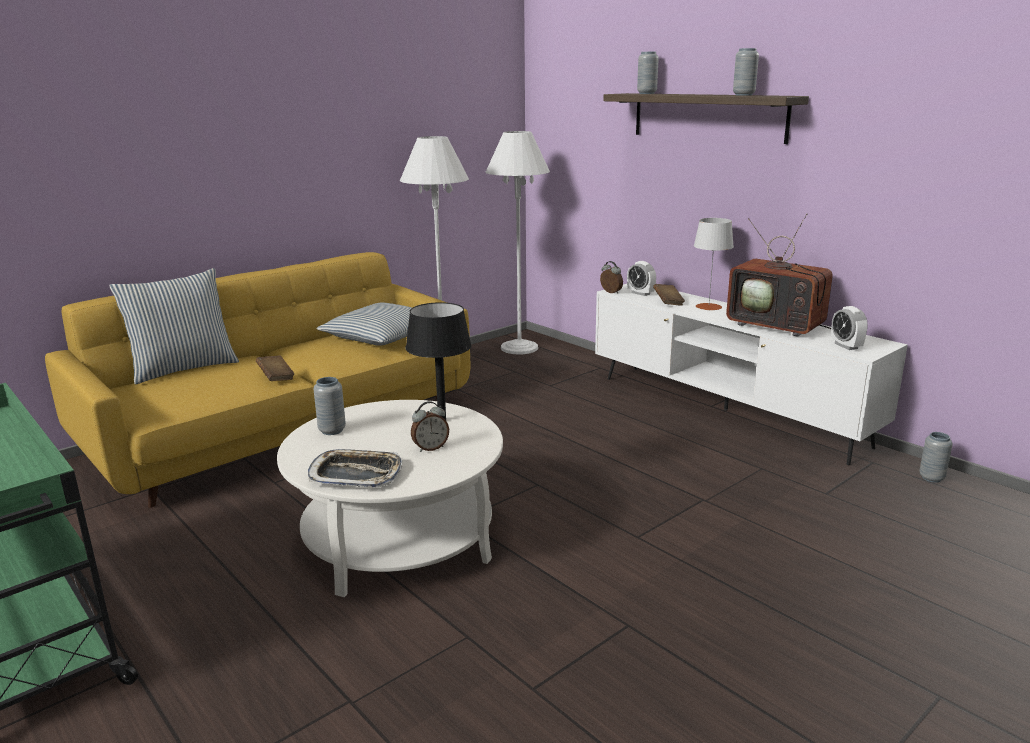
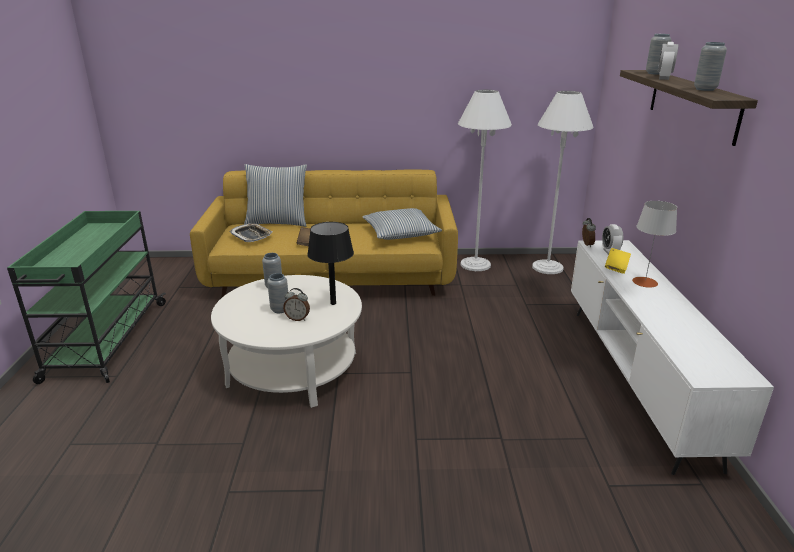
camera: 40 degrees right, 5 degrees up
tray [308,449,402,487] -> tray moved to [230,223,273,242]
brown book [653,284,685,306] -> yellow book [605,248,631,274]
television [726,213,833,337] -> none
alarm clock [831,306,868,350] -> alarm clock moved to [658,42,678,80]
grey vase [919,432,953,483] -> grey vase moved to [267,273,288,313]

